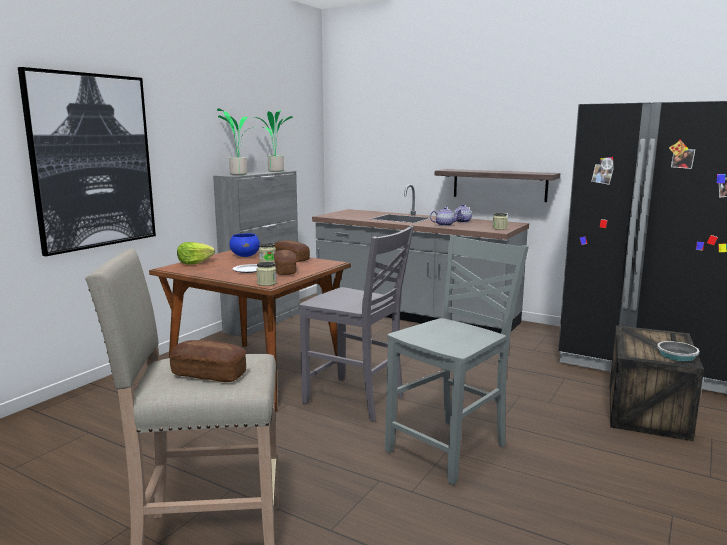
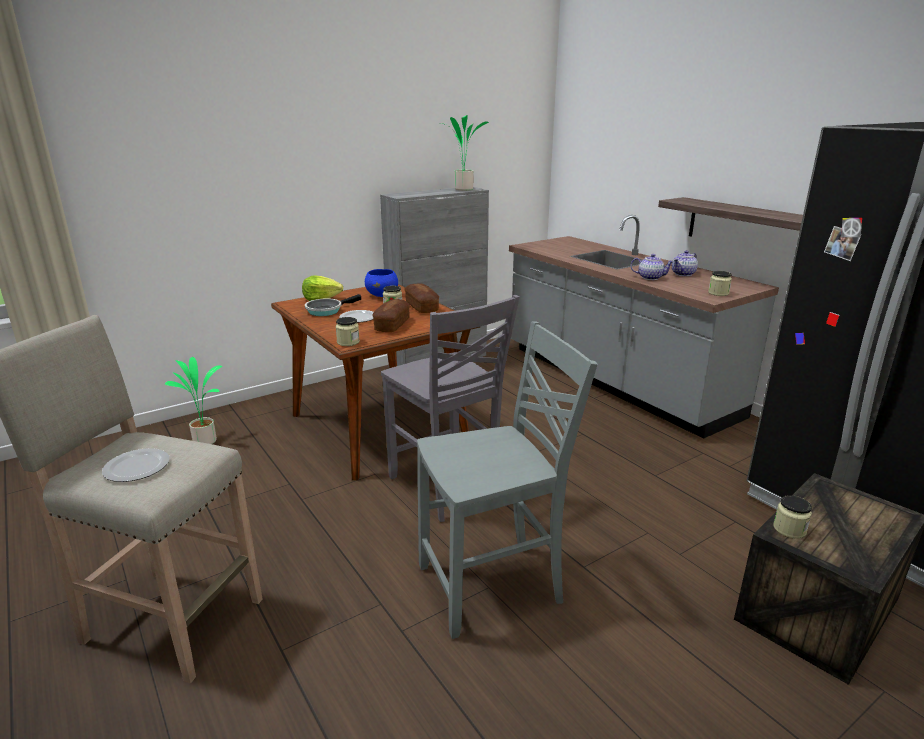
camera: 25 degrees right, 10 degrees up
picture [18,67,156,256] -> none
bread [170,340,246,382] -> plate [102,448,169,482]
potted plant [217,109,258,175] -> potted plant moved to [165,357,222,444]
frying pan [657,333,699,361] -> frying pan moved to [305,294,361,316]
none -> jar [773,495,812,539]

